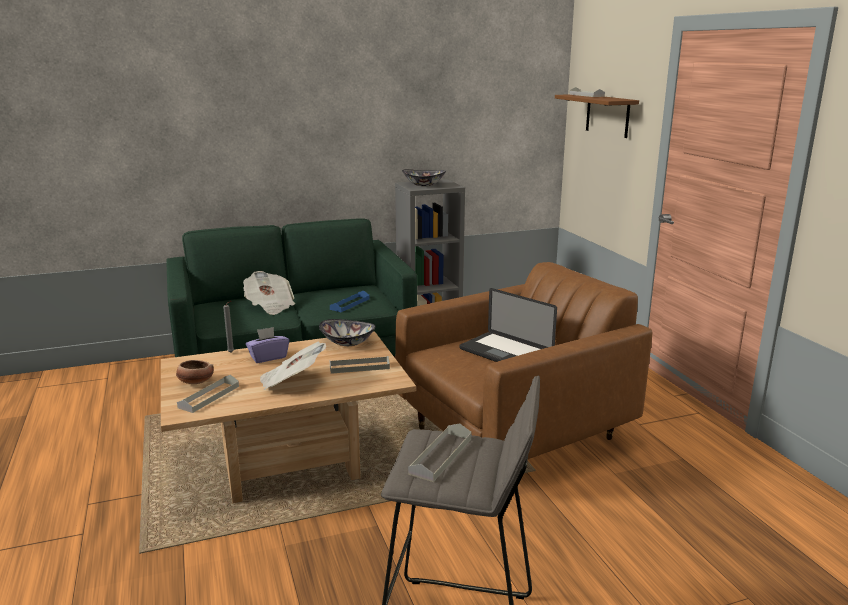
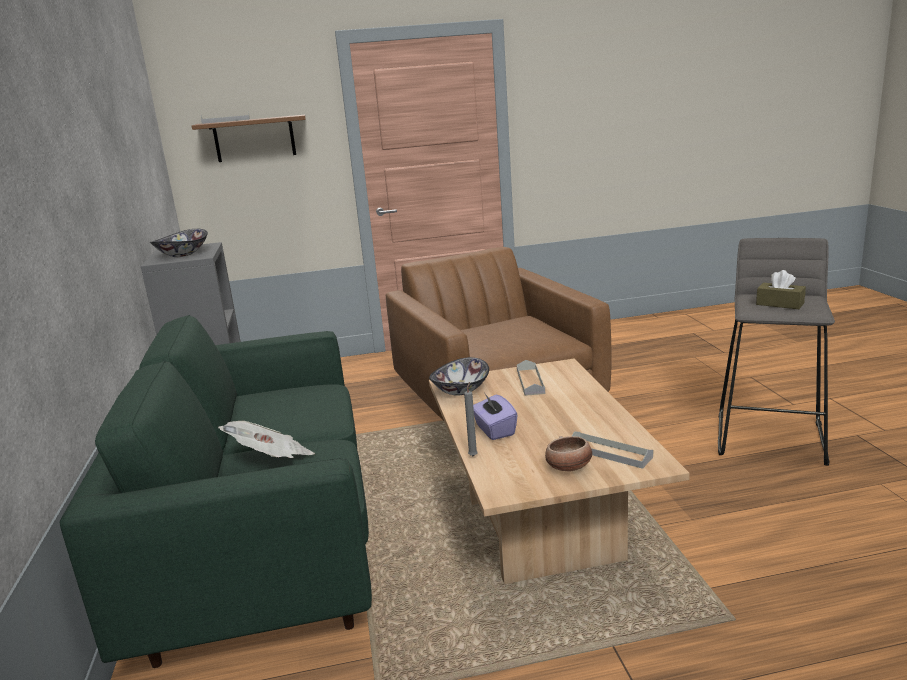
camera: 80 degrees left, 0 degrees up
newspaper [260,341,326,390] -> none
blue tray [330,291,369,312] -> none
grey tray [408,423,471,482] -> brown tissue box [756,270,806,309]
laptop [460,288,557,362] -> none

